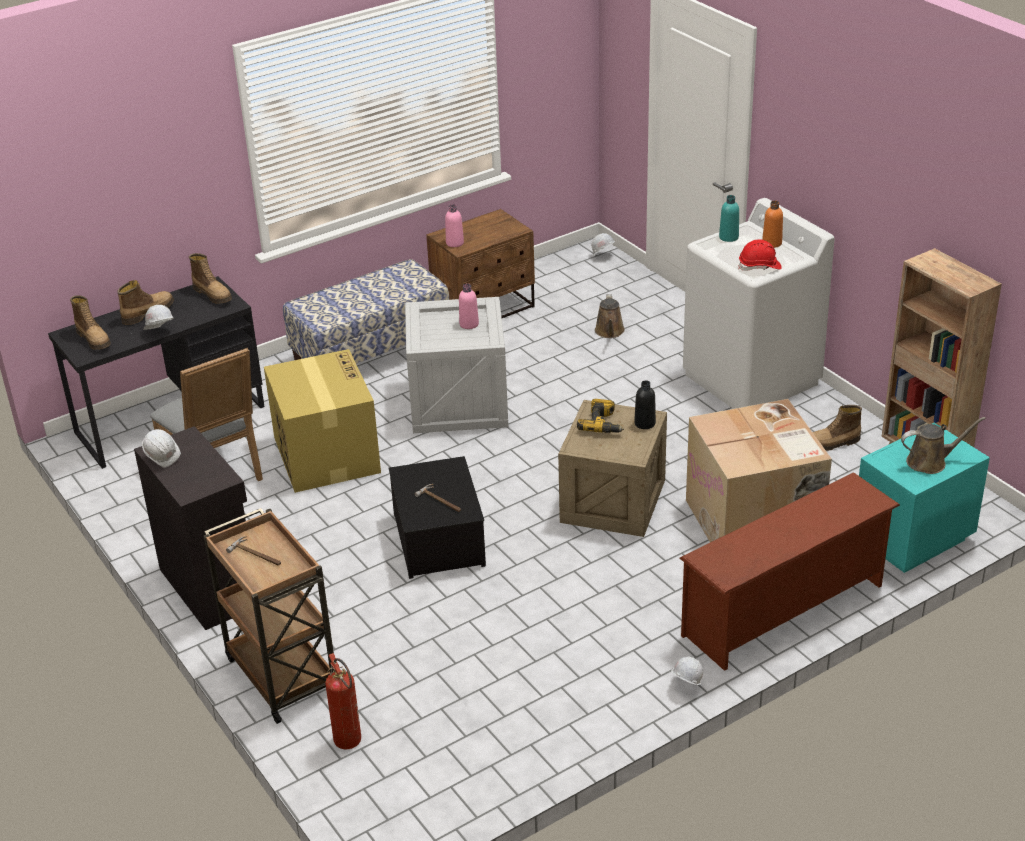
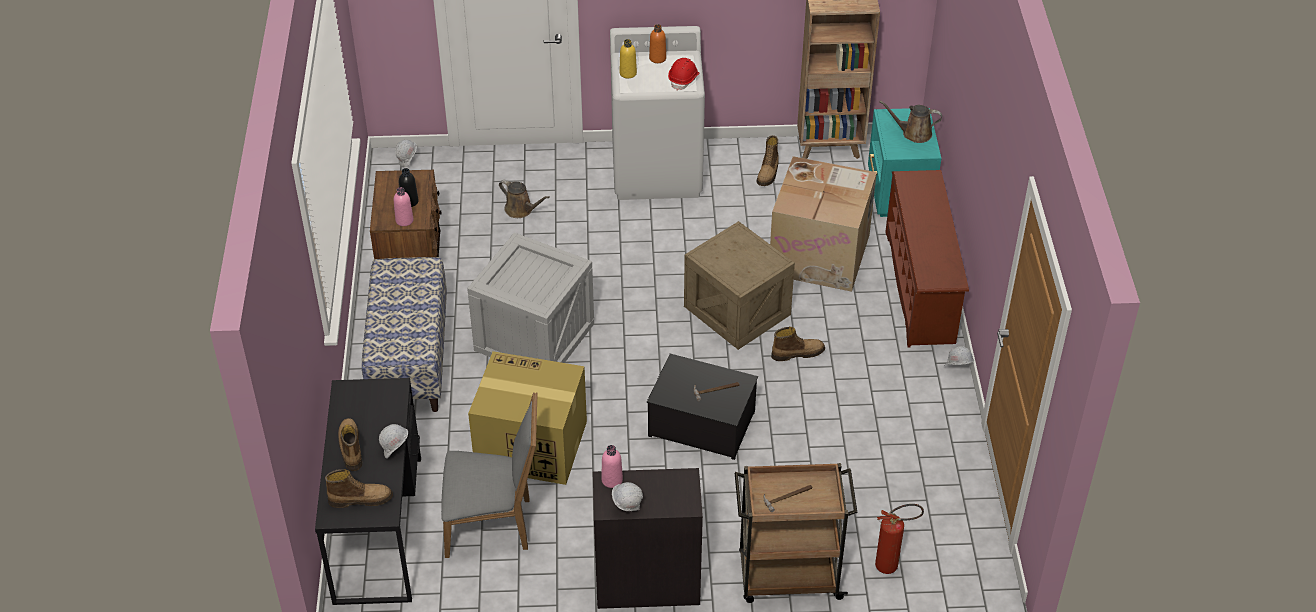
camera: 60 degrees left, 10 degrees up
boot [189,253,232,303] -> boot moved to [771,327,825,361]
pink bottle [459,283,479,329] -> pink bottle moved to [601,445,623,488]
power drill [577,399,624,433] -> none
black bottle [634,380,656,429] -> black bottle moved to [399,168,418,207]
turquoise bottle [719,195,739,242] -> yellow bottle [620,39,637,78]
brown watering can [901,417,986,474] -> brown watering can turned 105 degrees counterclockwise [879,101,942,143]

